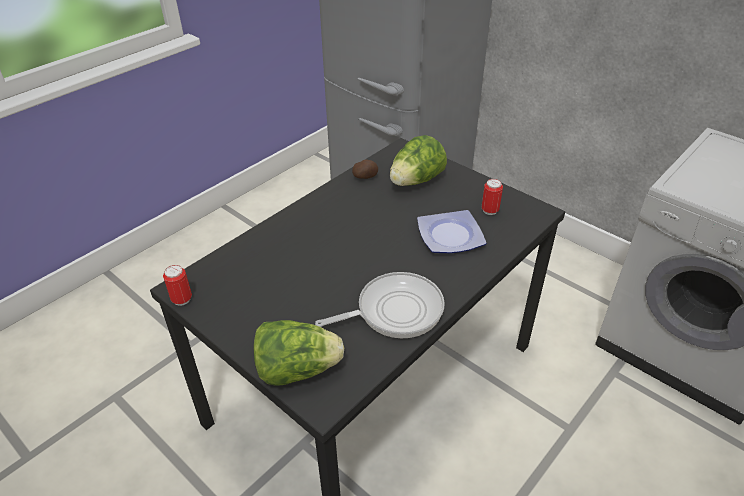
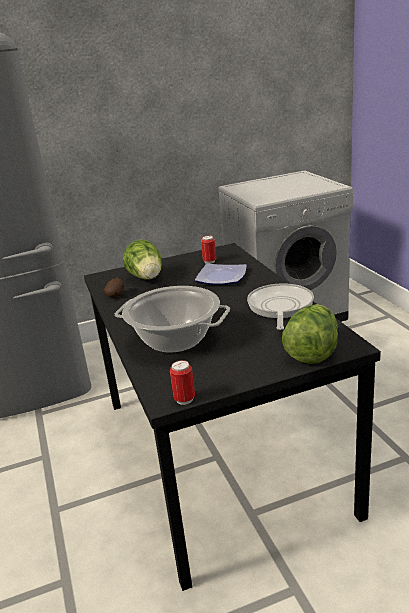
camera: 60 degrees left, 15 degrees down
none -> cooking pot [115,286,230,353]

